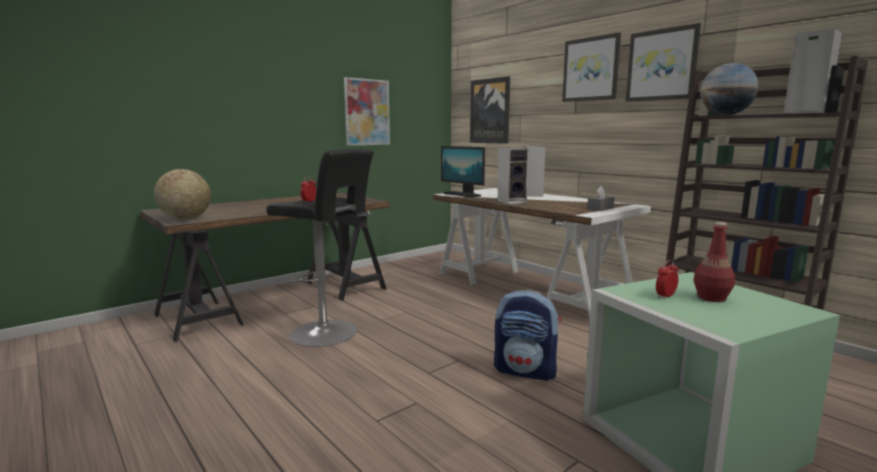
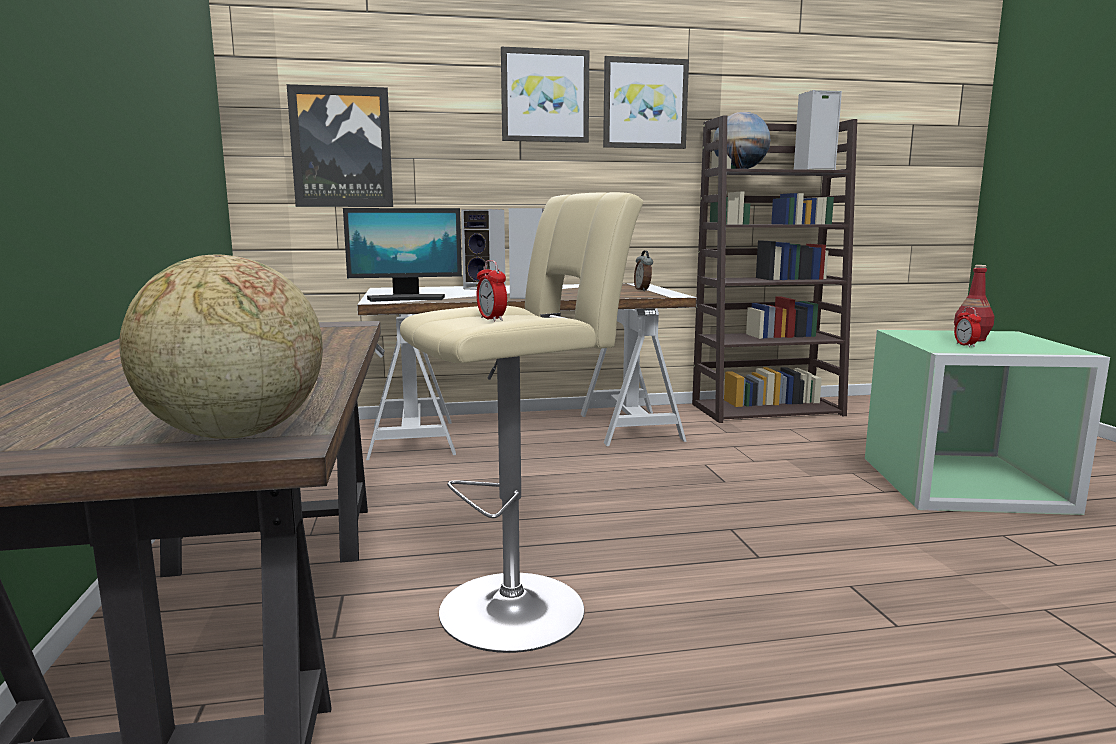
camera: 60 degrees left, 0 degrees up
black stool [266,148,374,347] -> beige stool [400,192,644,653]
picture [344,77,390,145] -> none
backpack [494,290,561,381] -> none
grey tissue box [587,186,615,211] -> alarm clock [634,250,653,291]

